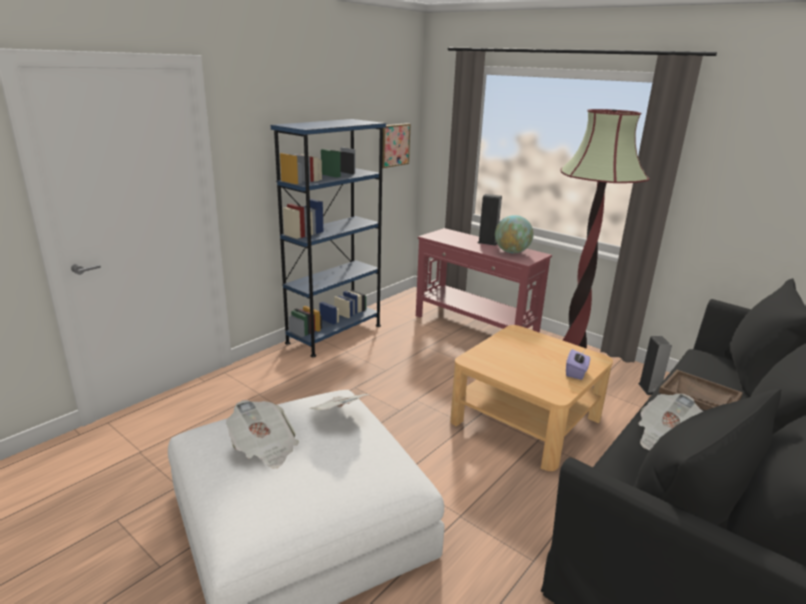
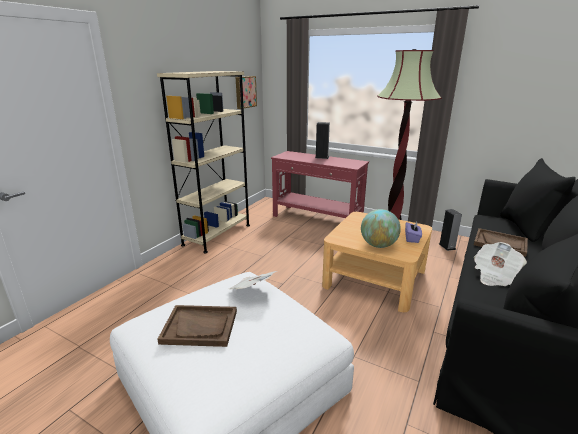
camera: 10 degrees left, 0 degrees up
newspaper [226,400,299,469] -> brown tray [157,305,237,347]
blue bookcase [271,119,386,357] -> beige bookcase [157,71,250,253]
globe [495,215,534,253] -> globe moved to [361,209,401,248]

